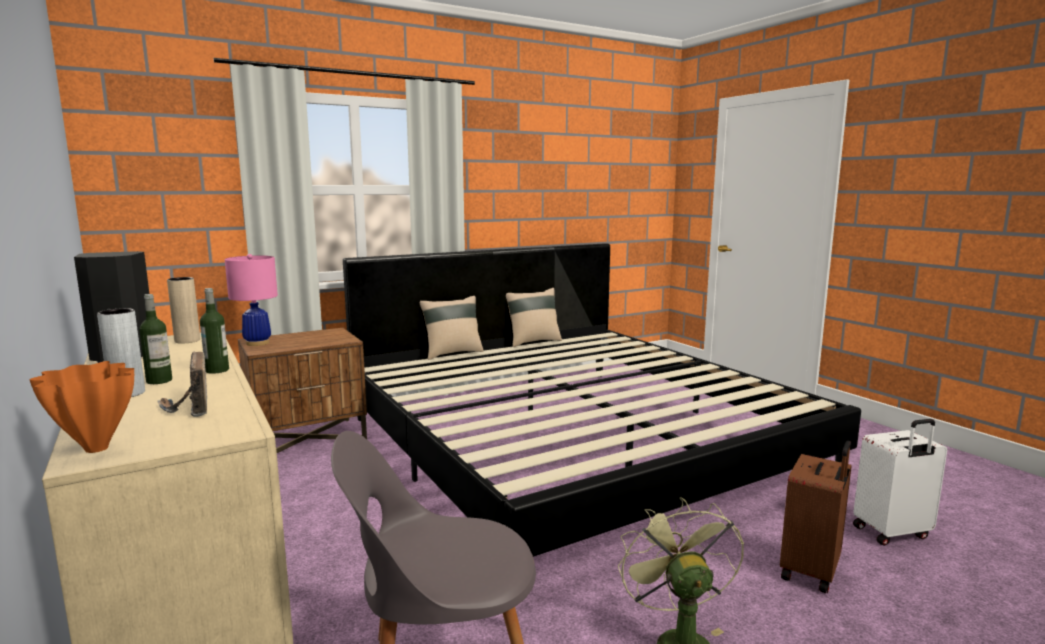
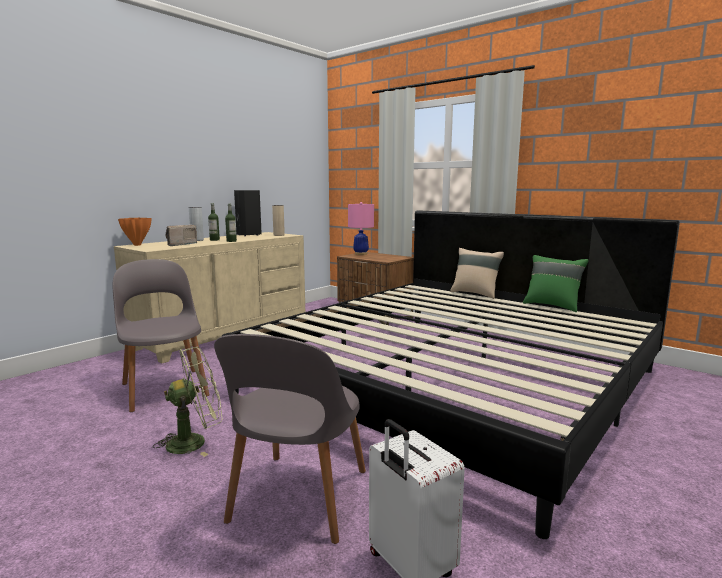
camera: 70 degrees right, 0 degrees up
beige pillow [506,288,562,347] -> green pillow [523,255,589,312]
brown suitcase [780,441,852,593] -> grey chair [214,334,366,544]

